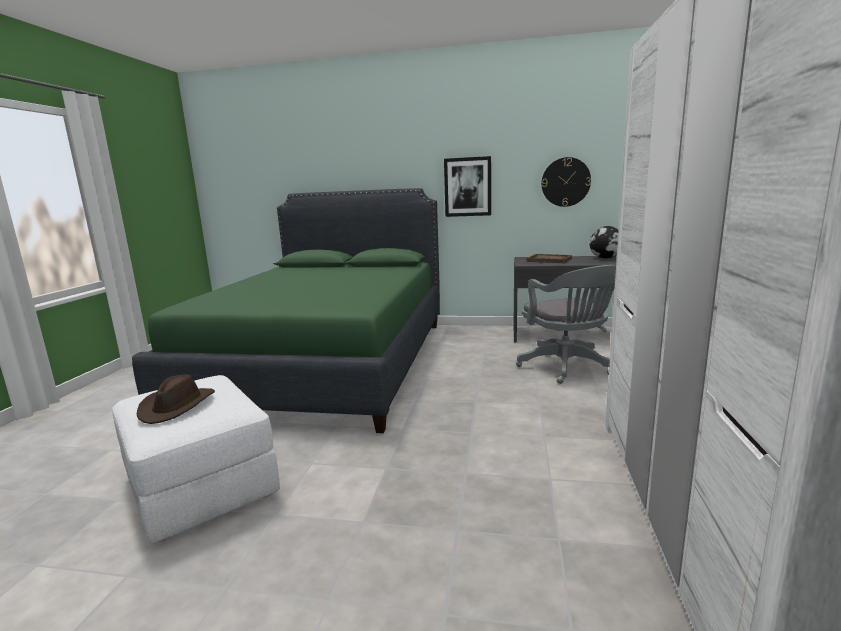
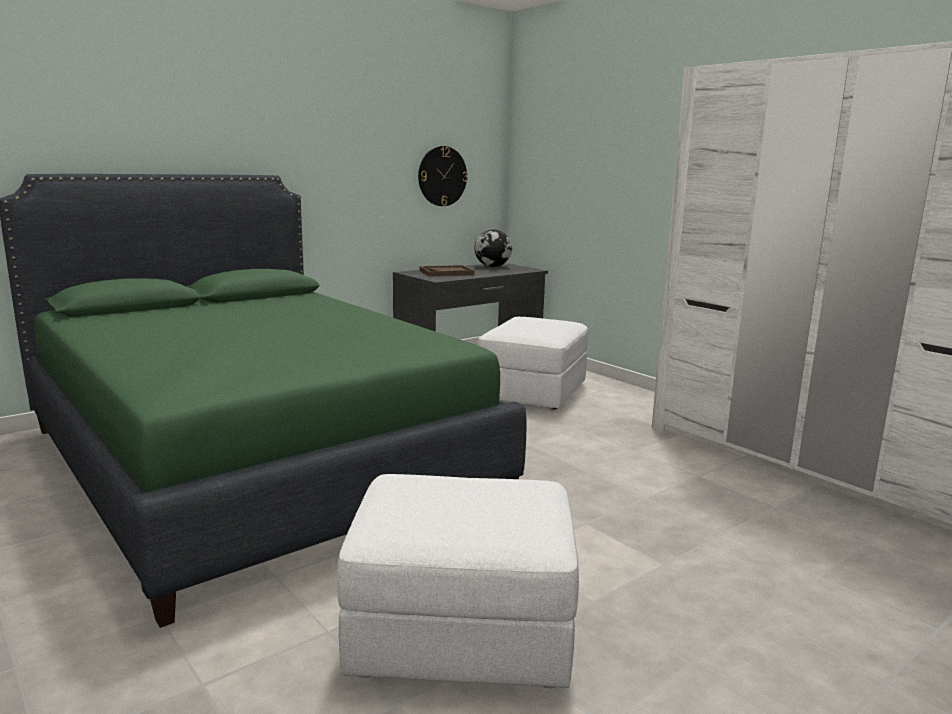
camera: 50 degrees left, 0 degrees up
brown hat [137,374,215,424] -> none
picture [444,156,491,217] -> none
grey office chair [516,265,616,384] -> white ottoman [478,317,588,410]

